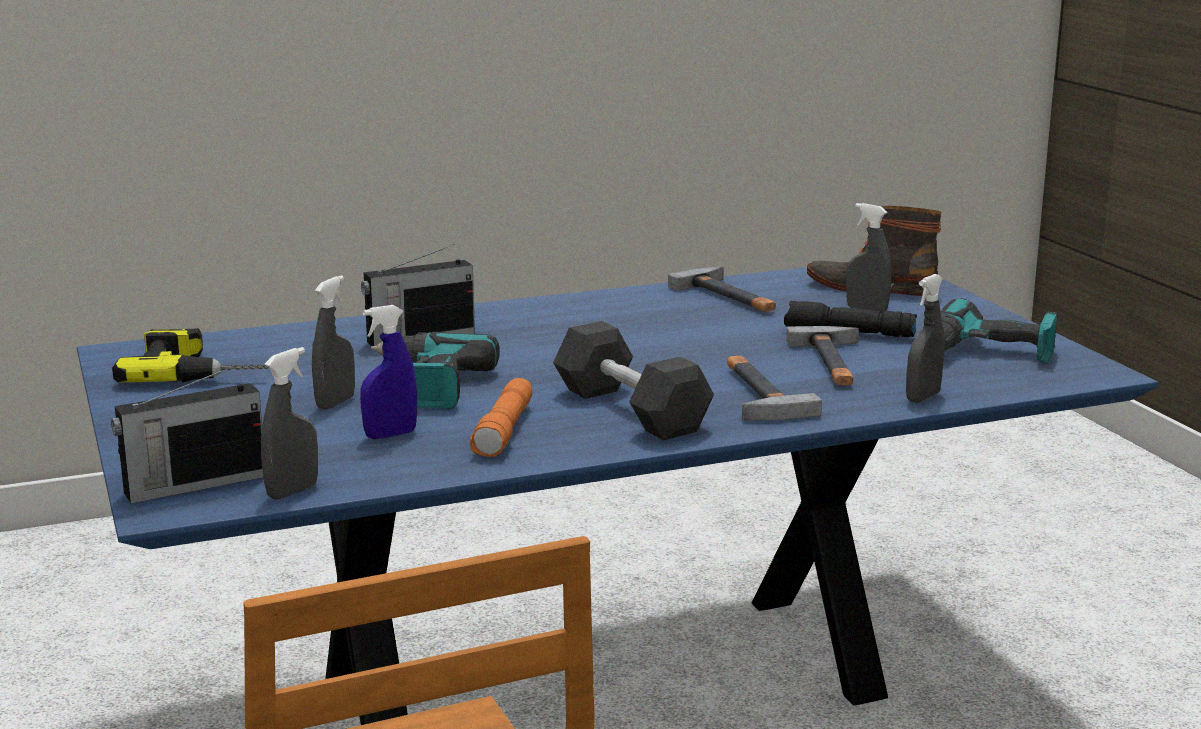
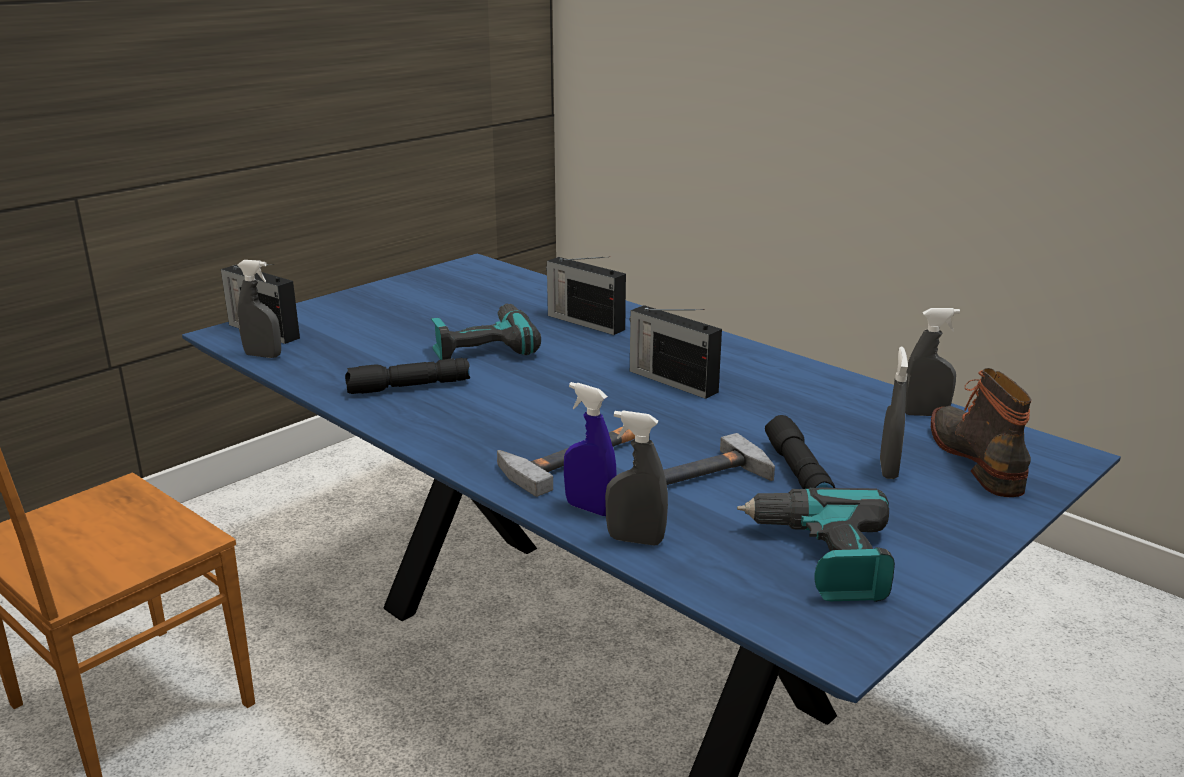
camera: 65 degrees right, 5 degrees up
power drill [112,328,268,383] -> none
grey spray bottle [312,276,355,410] -> grey spray bottle moved to [905,308,960,416]
blue spray bottle [360,305,417,439] -> blue spray bottle moved to [564,382,617,516]
orange flashlight [470,378,532,457] -> black flashlight [345,358,470,394]
grey dumbbell [553,321,714,440] -> none
hammer [668,266,776,312] -> none
none -> radio [630,305,722,399]

